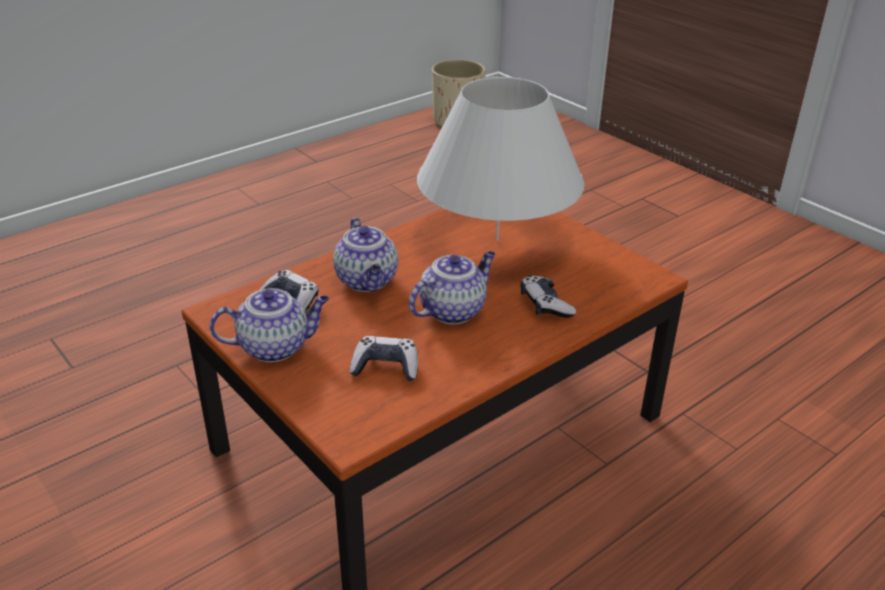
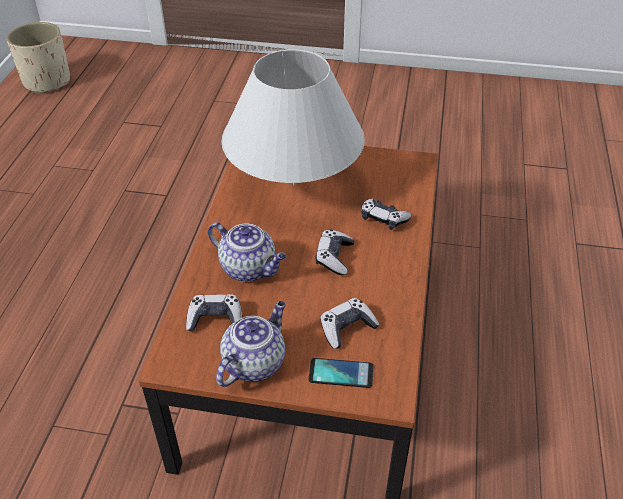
camera: 40 degrees left, 10 degrees up
teapot [409,251,495,324] -> game controller [315,230,354,275]
none -> phone [308,358,373,388]

